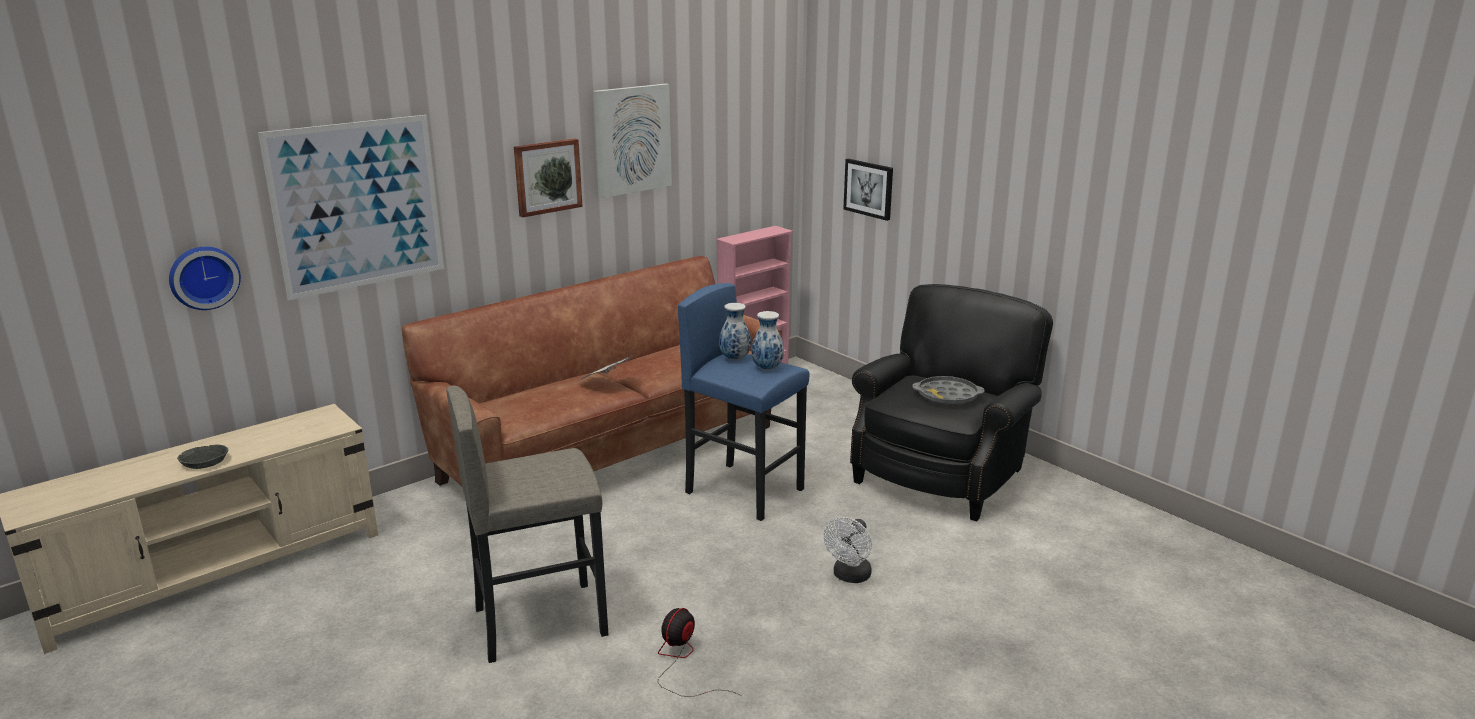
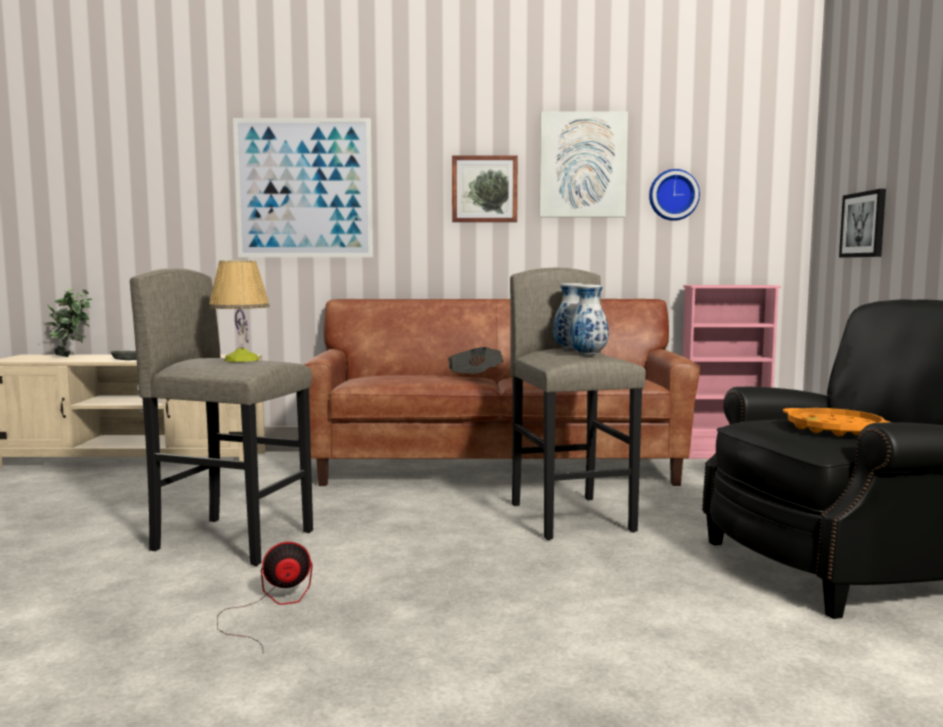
camera: 40 degrees right, 15 degrees down
wall clock [169,247,241,310] -> wall clock moved to [649,169,700,221]
blue stool [678,283,809,521] -> grey stool [510,267,646,540]
white fan [824,517,872,583] -> none
grey tray [913,376,985,405] -> orange tray [783,408,890,436]
none -> potted plant [44,289,93,357]
none -> table lamp [209,260,270,362]

